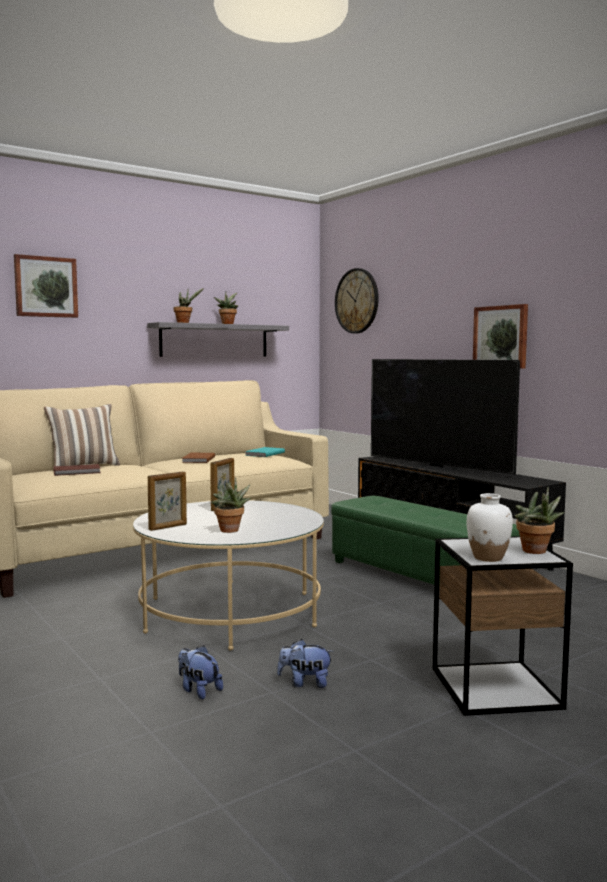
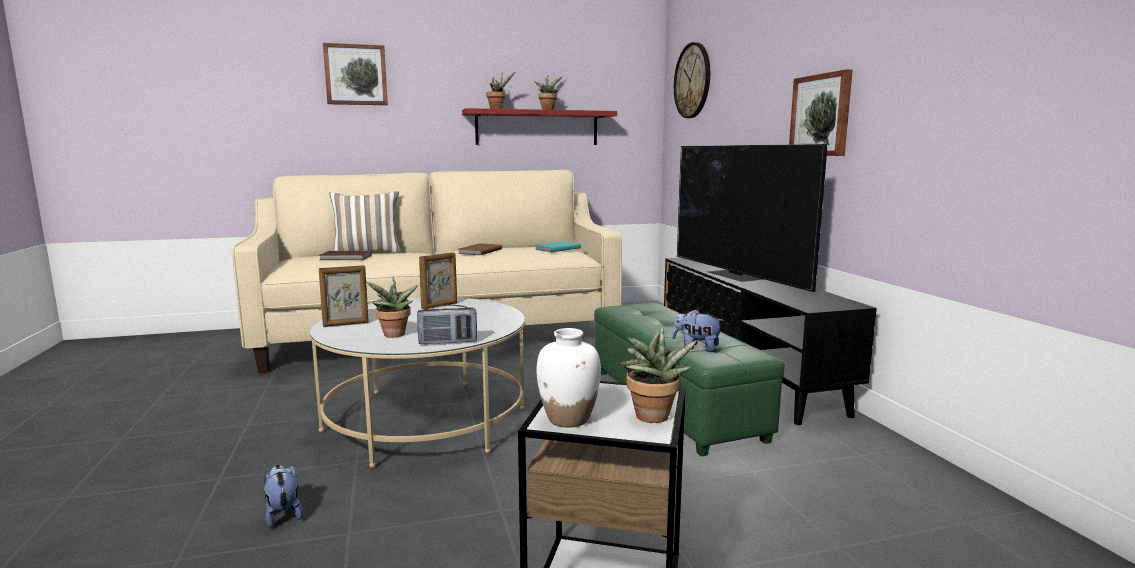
camera: 20 degrees right, 5 degrees up
grey shelf [147,322,289,357] -> red shelf [462,108,617,145]
plush toy [277,639,334,688] -> plush toy moved to [672,309,724,352]
none -> radio [417,305,477,345]

